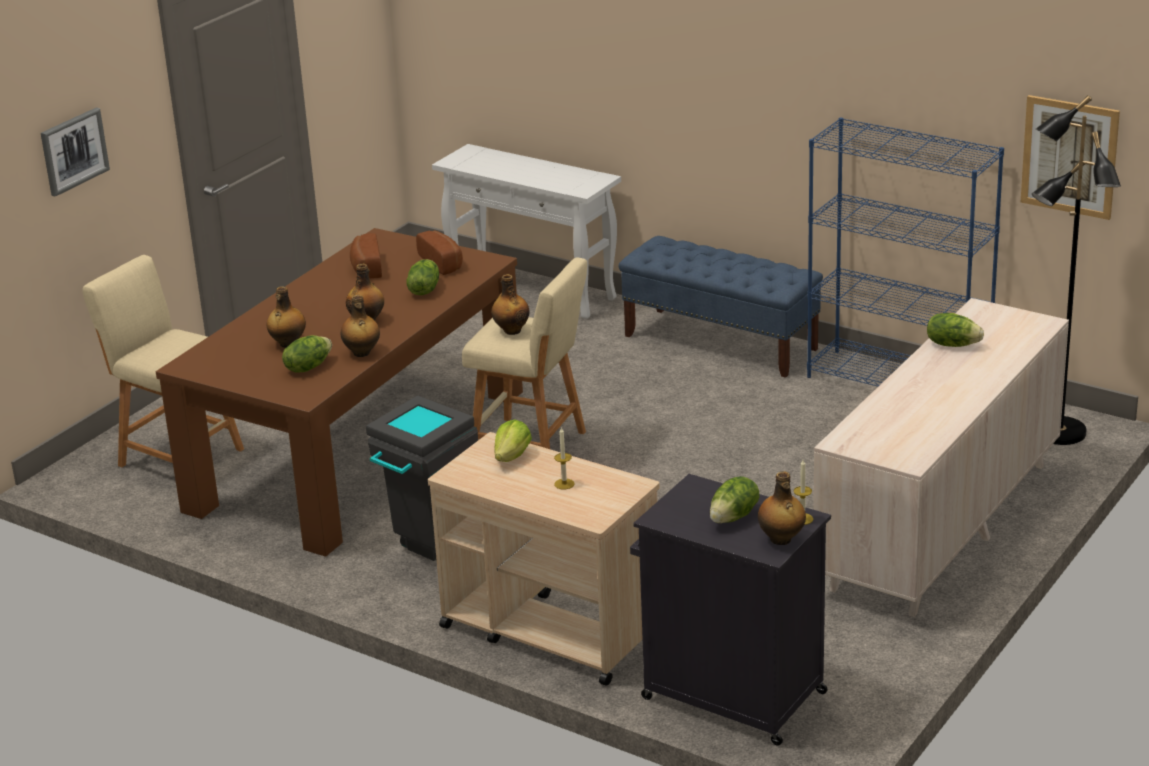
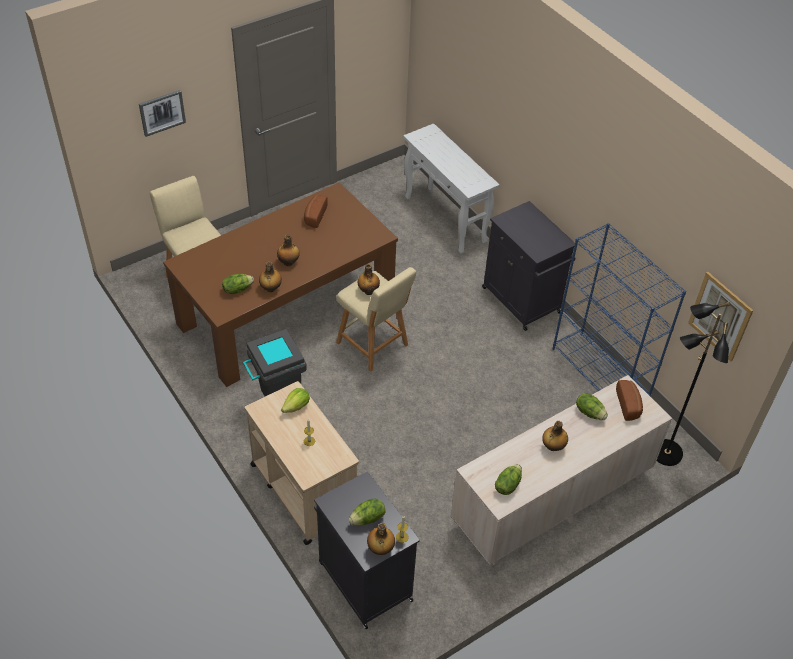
camera: 20 degrees right, 20 degrees up
bottle [266,287,306,348] -> bottle moved to [542,421,568,451]
lettuce [406,259,439,295] -> lettuce moved to [495,464,522,495]
bread [416,230,463,275] -> bread moved to [616,380,643,421]
blue bench [619,236,823,378] -> black cabinet [482,201,575,331]

